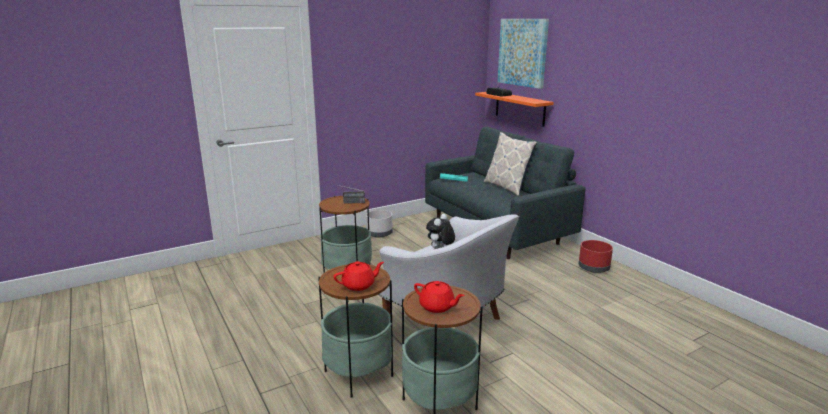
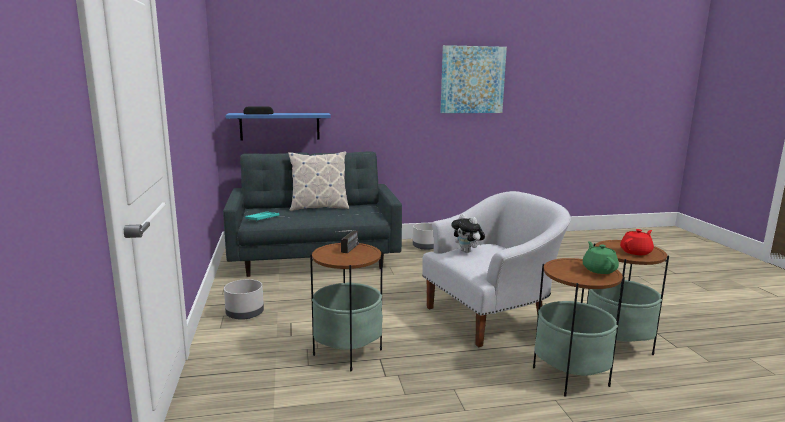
camera: 70 degrees left, 5 degrees down
red teapot [334,261,384,291] -> green teapot [583,241,619,274]
orange shelf [475,92,554,126] -> blue shelf [226,113,331,140]
picture [498,19,549,89] -> picture moved to [440,45,507,113]
red planter [579,240,613,273] -> grey planter [413,223,434,250]

